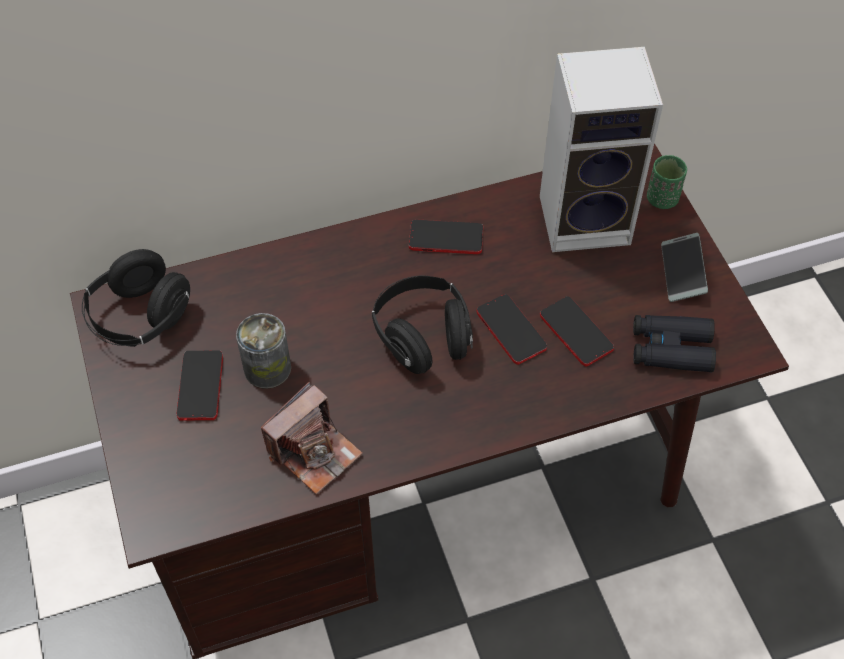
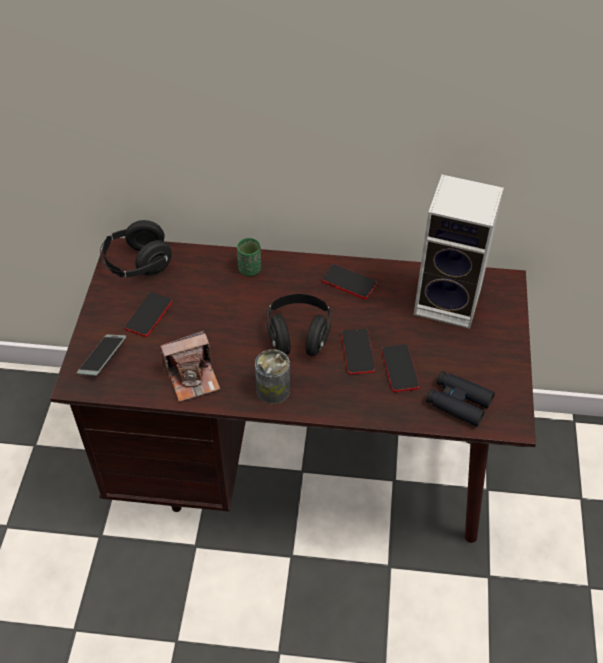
camera: 25 degrees right, 5 degrees down
can [236,313,291,389] -> can moved to [255,349,290,404]
green cup [647,155,687,209] -> green cup moved to [237,238,261,276]
phone [661,233,708,302] -> phone moved to [77,335,126,376]

